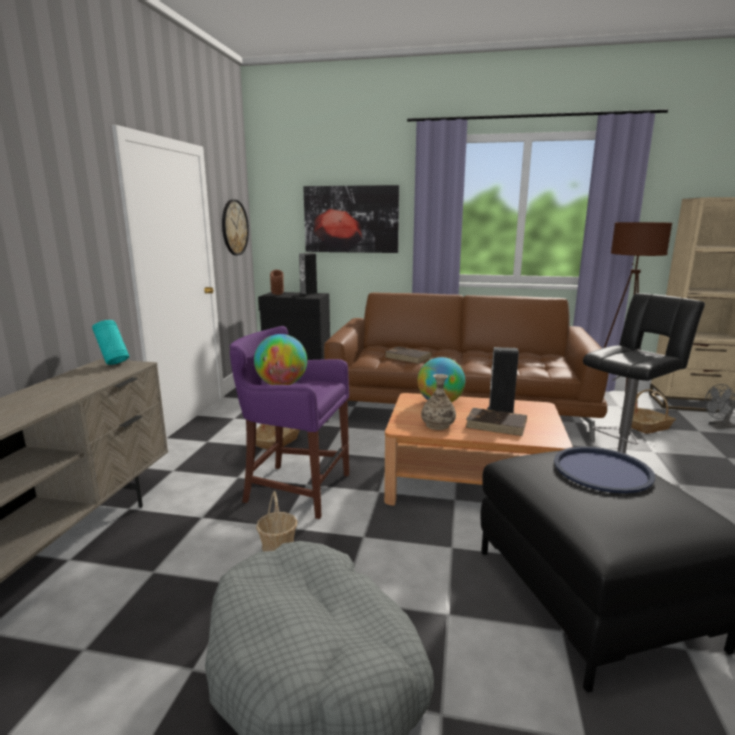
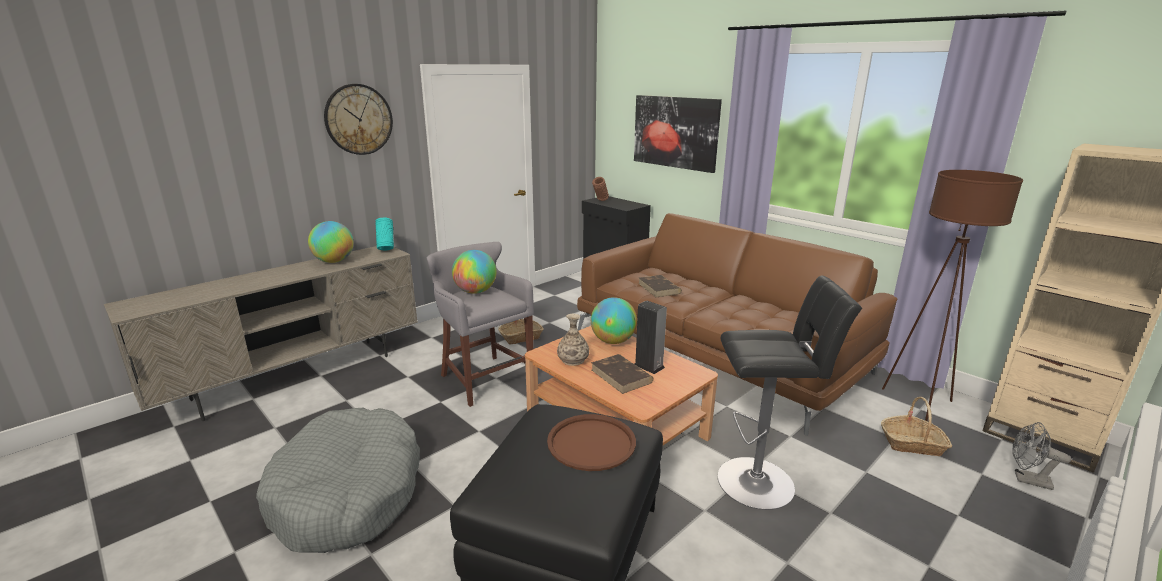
camera: 35 degrees right, 5 degrees up
wall clock [222,199,249,255] -> wall clock moved to [324,84,393,155]
purple stool [230,326,349,519] -> grey stool [427,242,534,407]
basket [256,491,297,552] -> none
speaker [299,253,318,296] -> none
blue tray [554,446,655,493] -> brown tray [547,414,636,471]
none -> globe [308,221,354,263]

